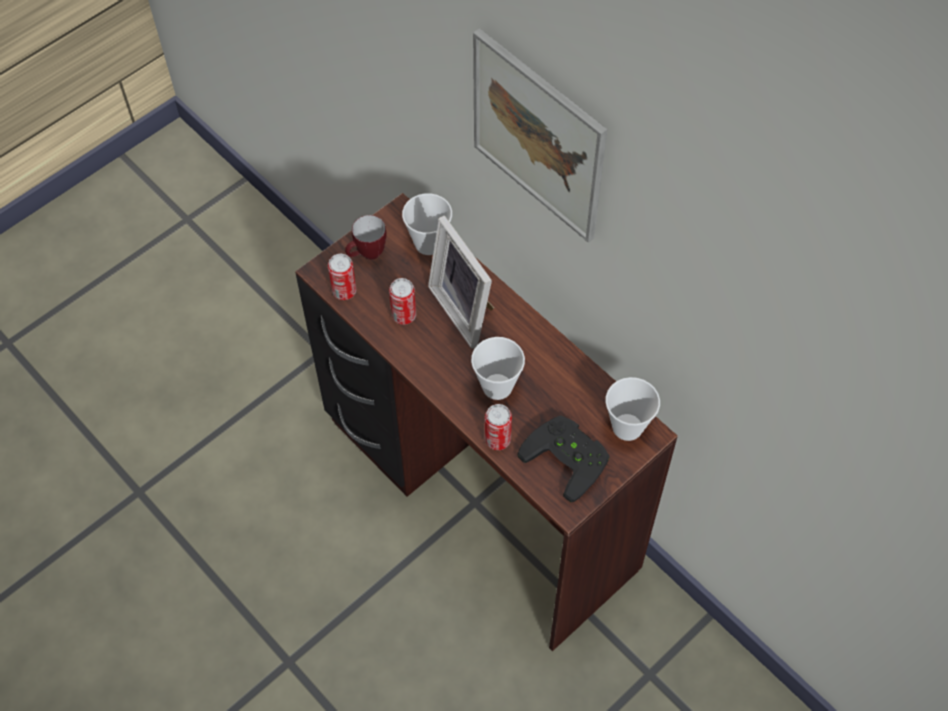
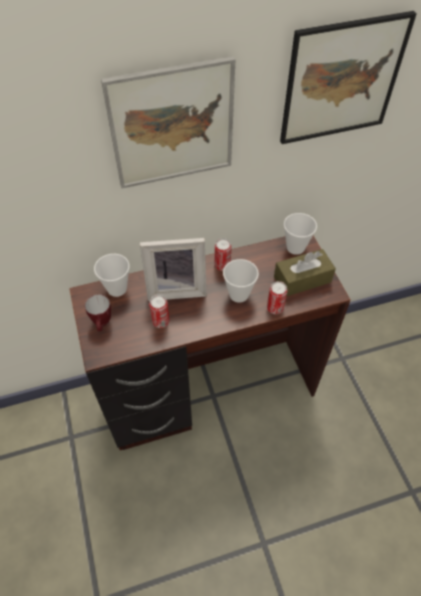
camera: 65 degrees left, 5 degrees down
can [328,254,356,300] -> can moved to [215,238,232,271]
black game controller [517,415,610,502] -> brown tissue box [274,249,336,297]
none -> picture [280,11,417,144]

